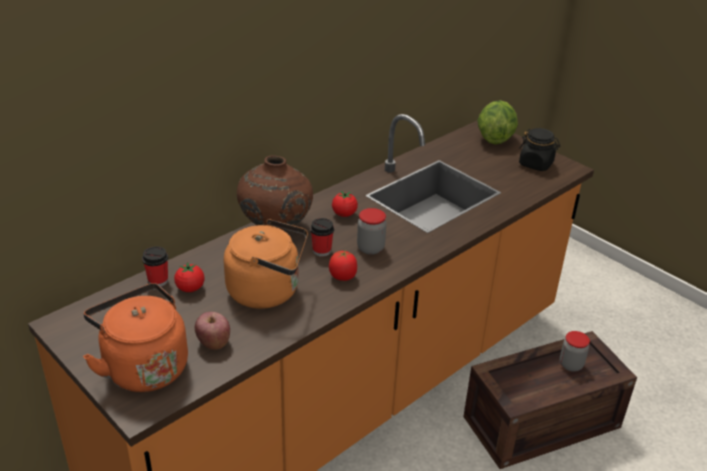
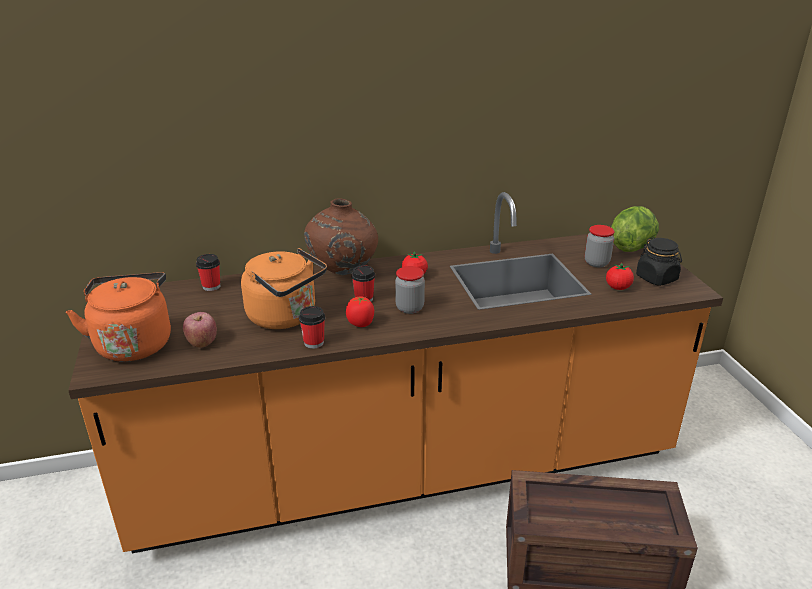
camera: 30 degrees right, 5 degrees down
tomato [174,262,205,292] -> tomato moved to [606,263,634,290]
jar [560,331,590,372] -> jar moved to [585,225,615,267]
none -> cup [299,306,325,349]

